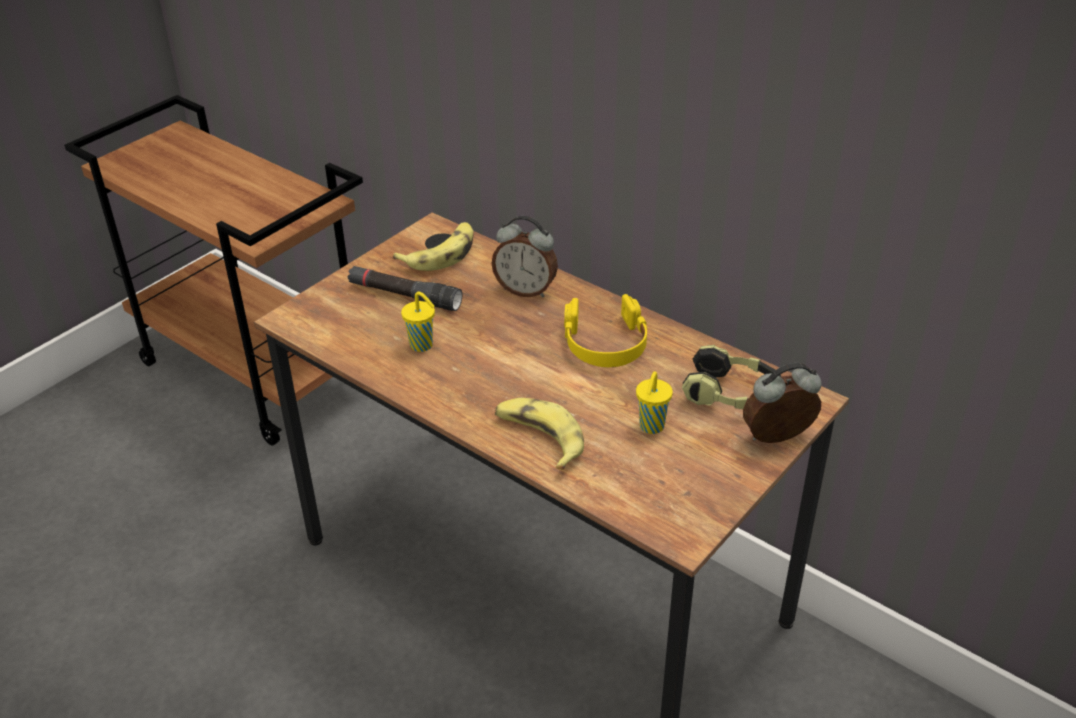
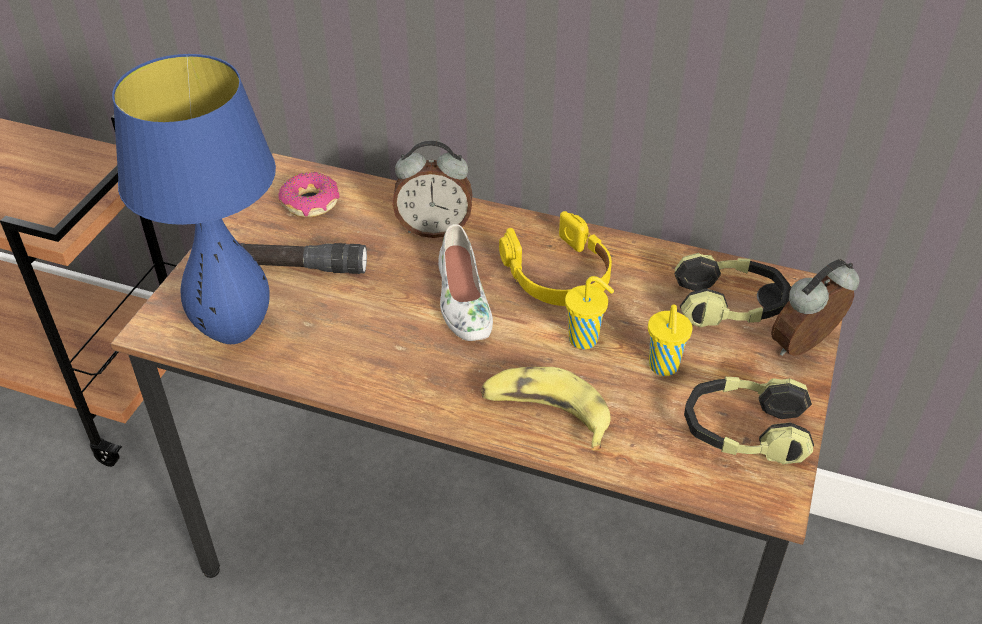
camera: 20 degrees left, 5 degrees up
banana [393,222,474,271] -> donut [279,172,340,217]
yellow cup [401,292,435,352] -> yellow cup moved to [565,276,614,349]
none -> blue table lamp [112,54,276,344]
none -> white shoe [438,224,493,341]
none -> headphones [684,377,814,464]

